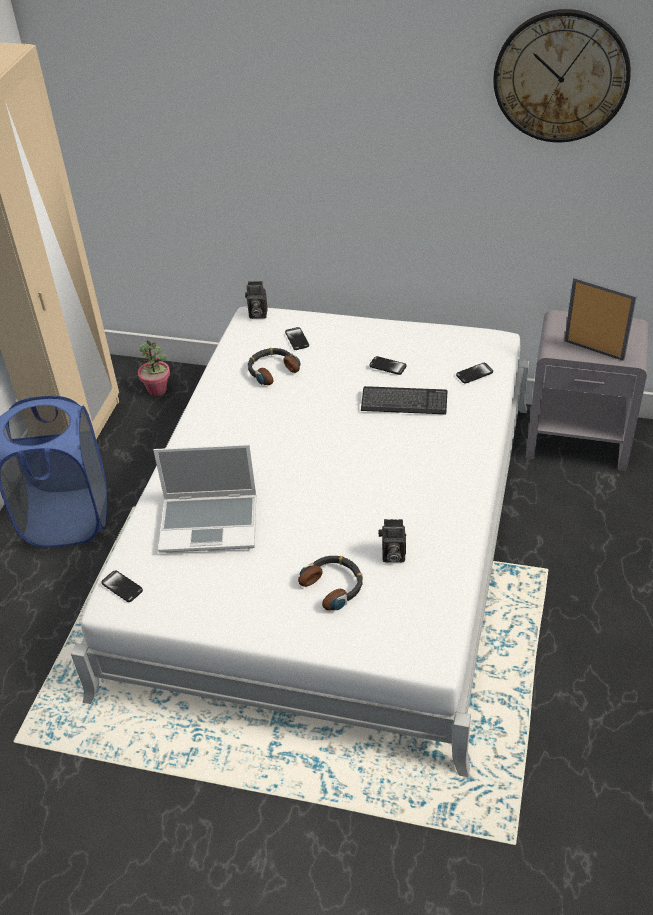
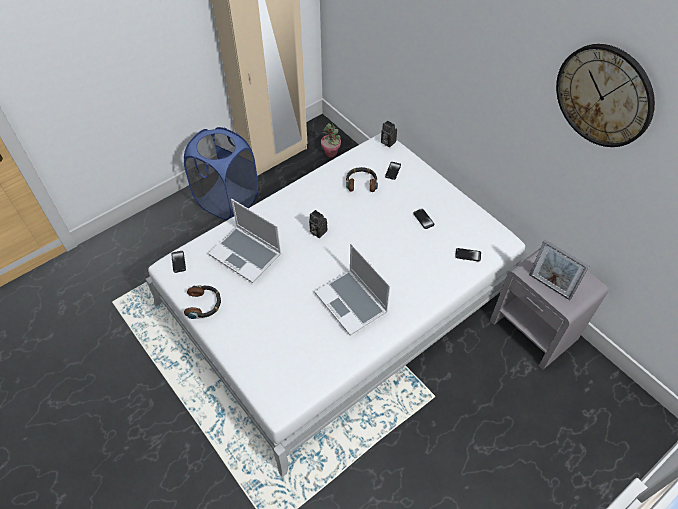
camera: 35 degrees right, 10 degrees up
headphones [298,556,363,610] -> headphones moved to [184,285,221,319]
keyboard [361,386,447,414] -> none
camera [378,519,406,562] -> camera moved to [309,210,327,238]
picture frame [564,277,637,361] -> picture frame turned 150 degrees clockwise [529,240,589,300]
none -> laptop [314,243,390,336]

